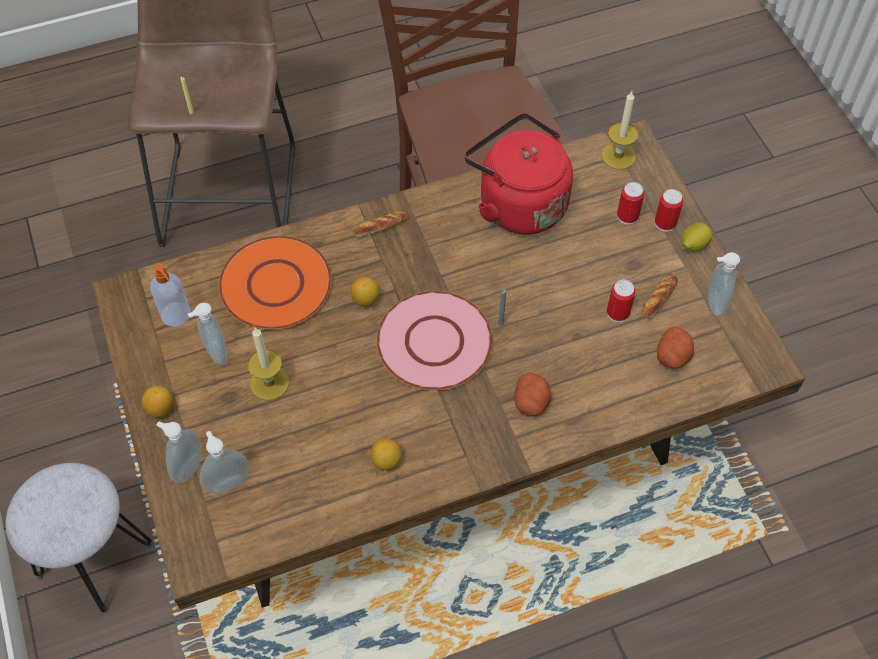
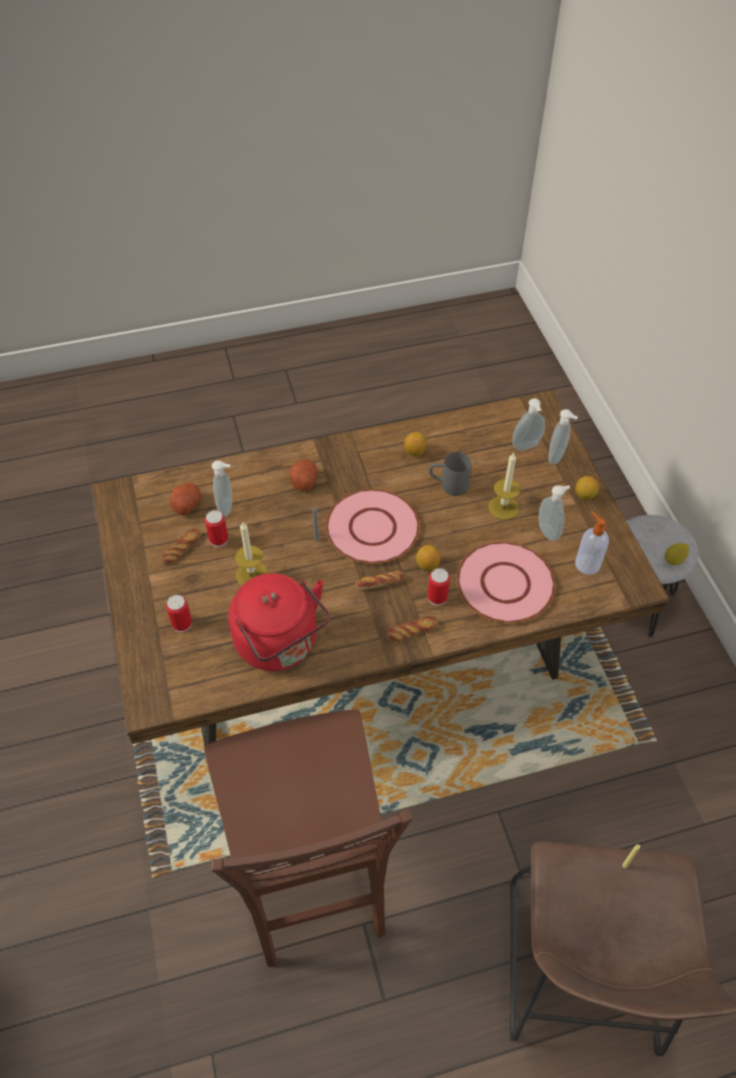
camera: 175 degrees left, 5 degrees down
orange plate [219,236,332,330] -> pink plate [457,542,555,623]
candle [601,91,638,170] -> candle moved to [235,522,268,585]
can [655,189,683,232] -> can moved to [428,568,450,606]
lemon [682,222,712,251] -> lemon moved to [665,543,689,565]
soap dispenser [708,252,740,317] -> soap dispenser moved to [212,460,232,517]
none -> bread [355,571,406,590]
none -> grey mug [429,452,472,496]

